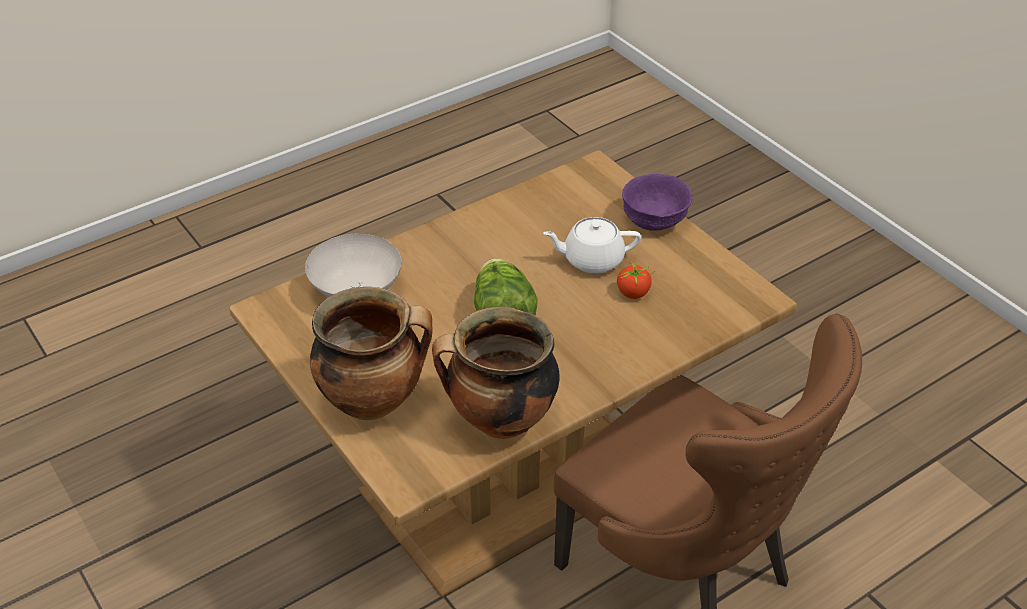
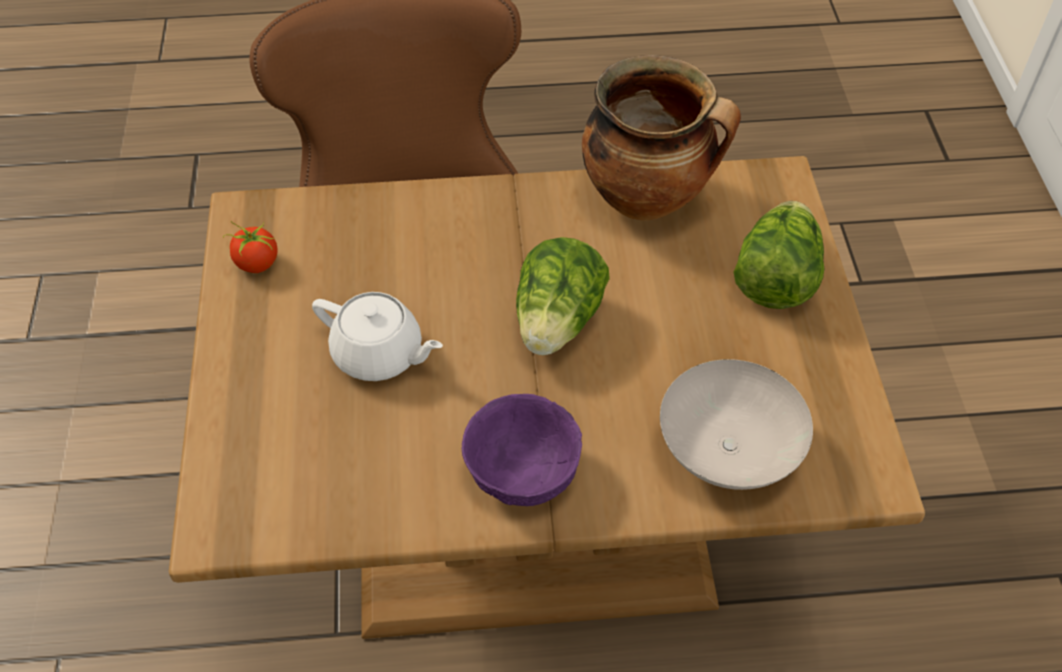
camera: 150 degrees left, 10 degrees up
cooking pot [310,287,433,420] -> lettuce [734,201,824,309]
tomato [616,262,655,299] -> tomato moved to [223,221,278,273]
purple bowl [622,174,693,231] -> purple bowl moved to [462,394,582,506]

